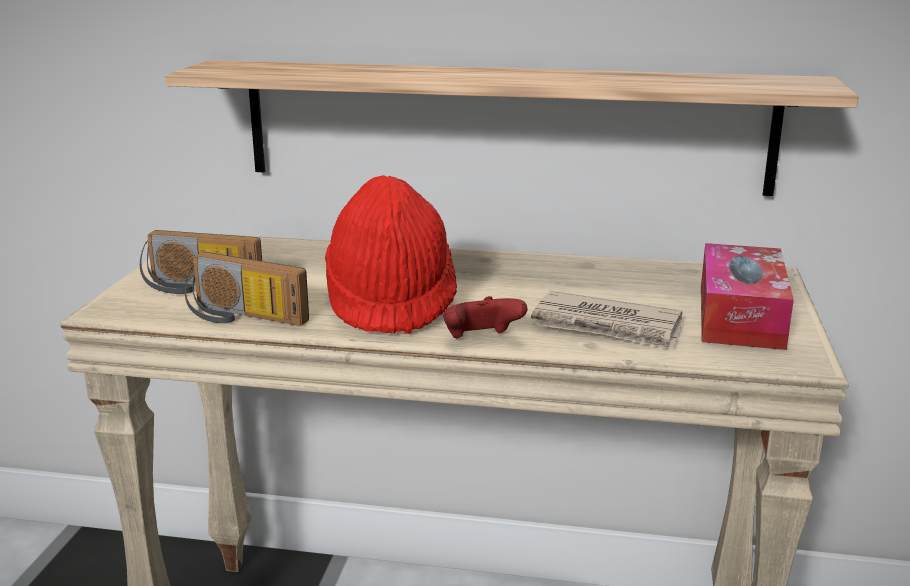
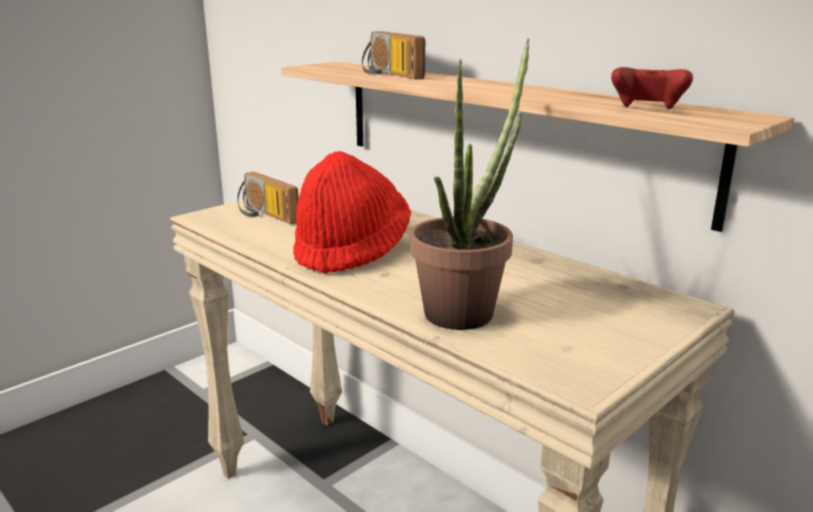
camera: 35 degrees right, 0 degrees up
radio [185,252,309,326] -> radio moved to [362,31,425,80]
red game controller [444,296,528,338] -> red game controller moved to [611,67,693,109]
newspaper [531,291,683,350] -> potted plant [410,38,529,330]
tissue box [701,243,794,350] -> none

